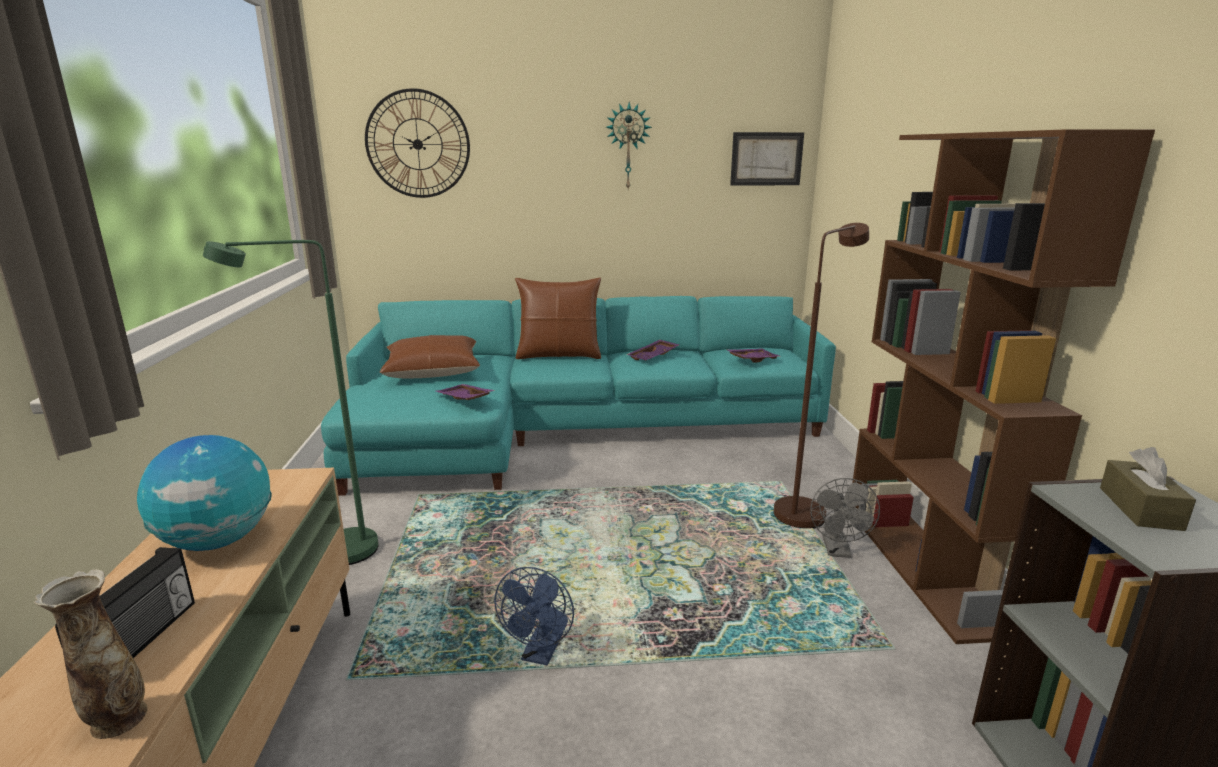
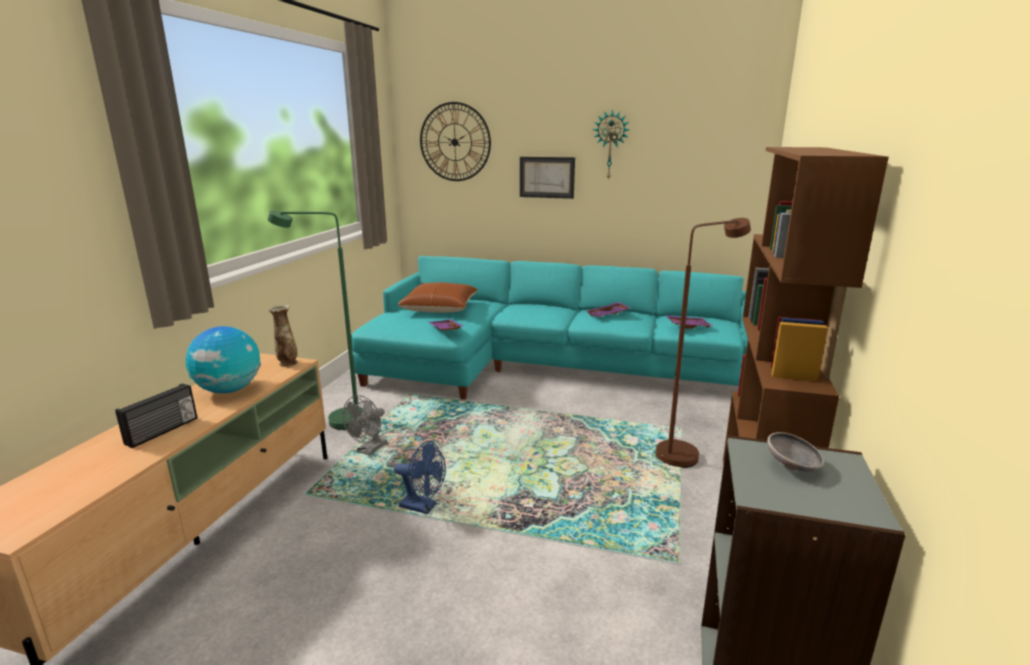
camera: 20 degrees right, 0 degrees up
vase [34,569,148,739] -> vase moved to [268,305,298,367]
blue fan [494,567,574,666] -> blue fan turned 105 degrees counterclockwise [394,441,446,514]
brown pillow [515,278,601,359] -> none
picture [730,132,804,186] -> picture moved to [520,157,575,199]
grey fan [810,478,880,558] -> grey fan moved to [343,395,387,455]
brown tissue box [1100,447,1196,531] -> grey bowl [767,432,825,472]

